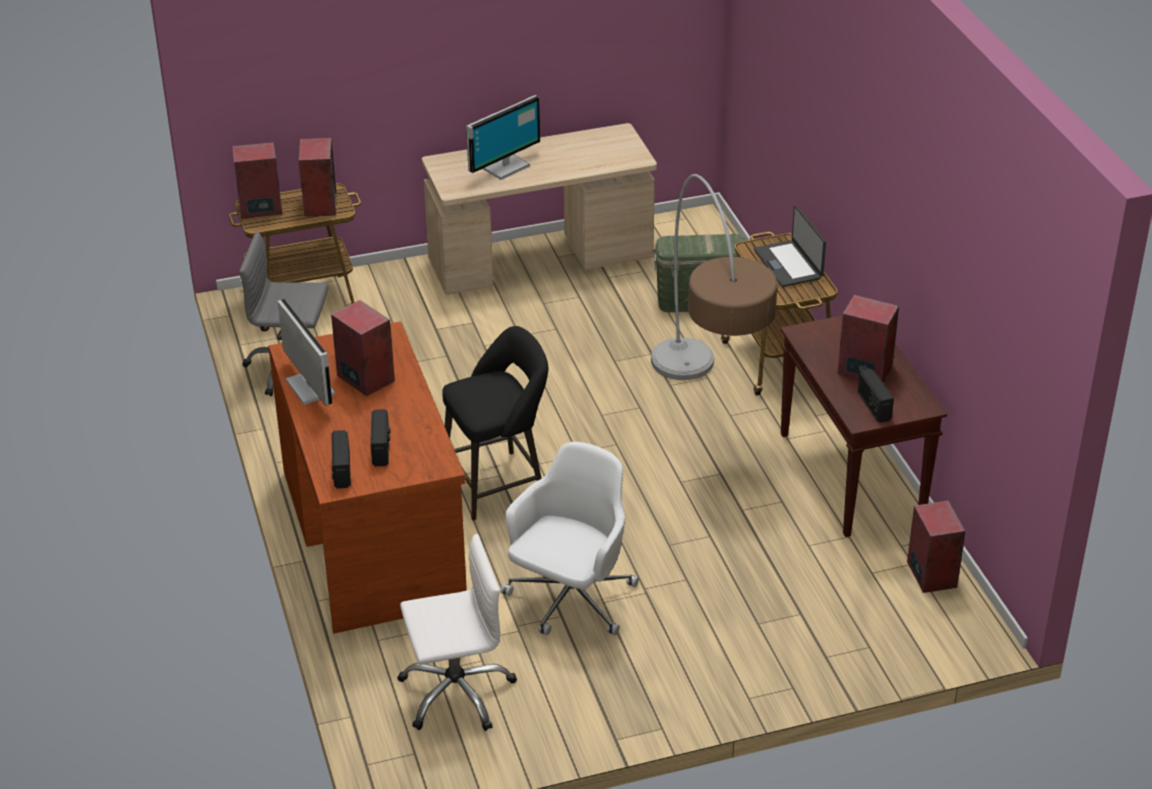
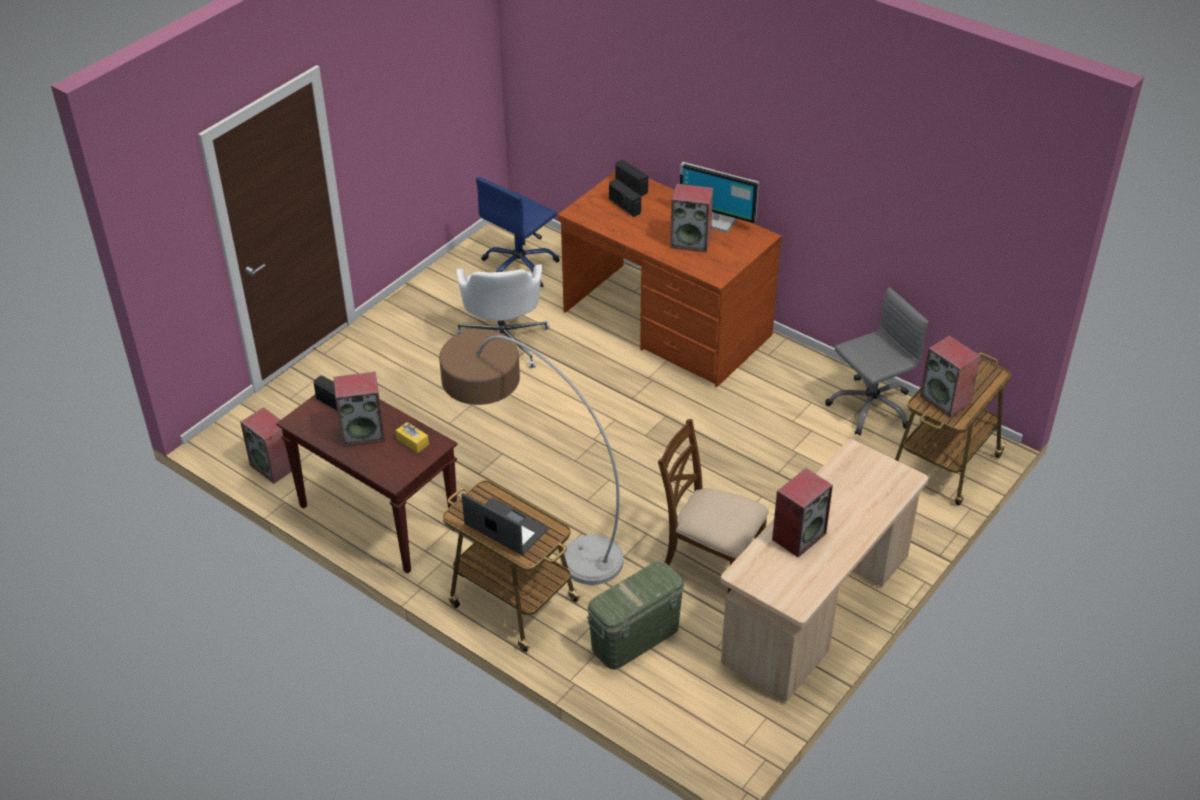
camera: 145 degrees right, 5 degrees up
speaker [232,142,282,219] -> speaker moved to [772,468,833,557]
white office chair [397,534,517,731] -> blue office chair [476,177,560,287]
black stool [442,326,548,521] -> none
monitor [466,95,540,180] -> none
none -> yellow tissue box [396,422,429,453]
none -> brown chair [658,419,769,593]

